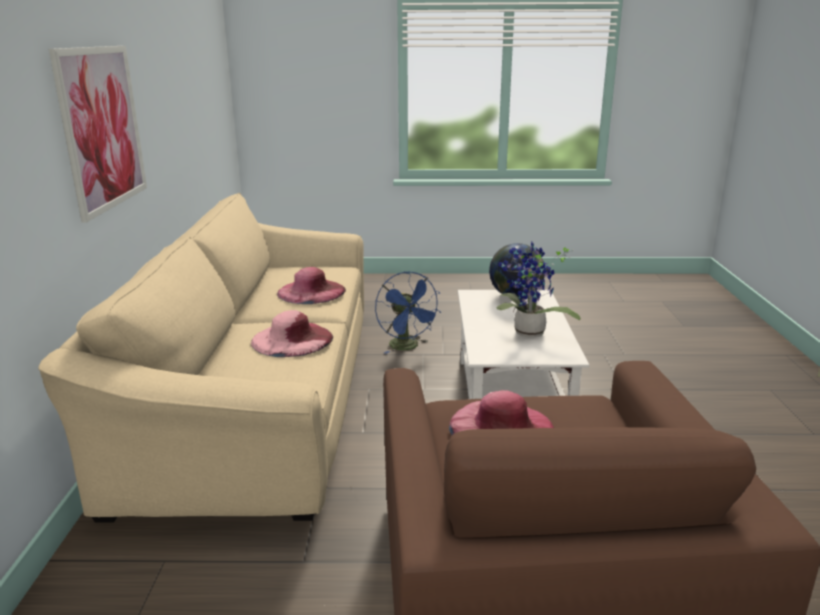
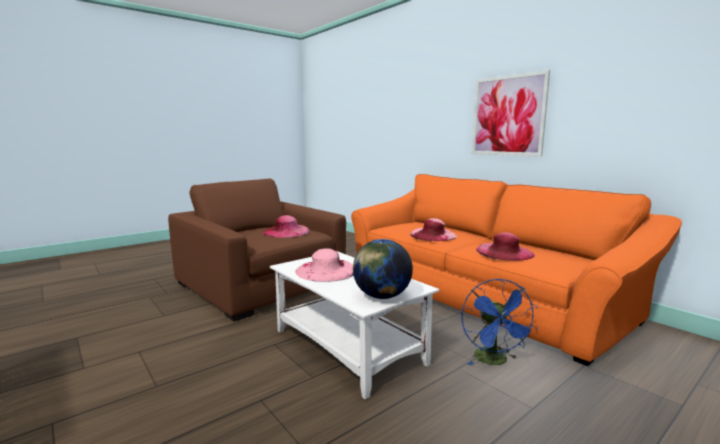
camera: 140 degrees right, 10 degrees down
beige sofa [38,193,364,523] -> orange sofa [351,174,682,366]
blue fan [375,272,441,354] -> blue fan turned 120 degrees counterclockwise [461,278,538,365]
potted plant [497,242,581,338] -> pink hat [295,248,354,282]

